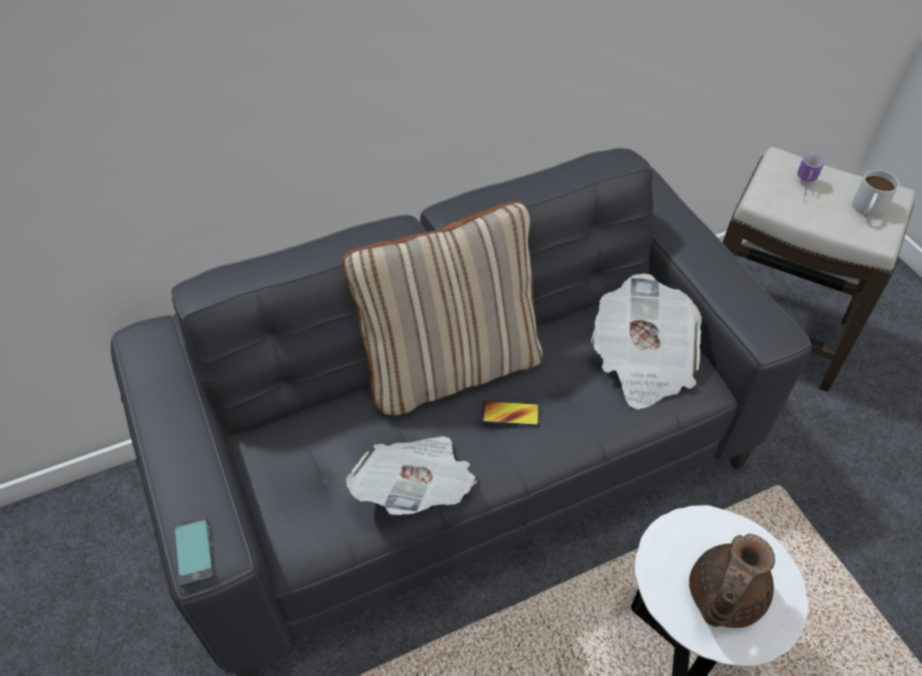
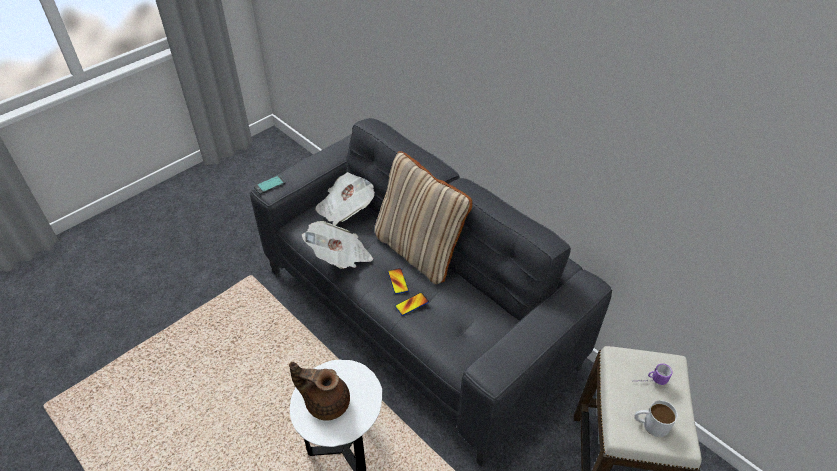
camera: 70 degrees right, 5 degrees down
newspaper [591,274,702,410] -> newspaper moved to [316,172,375,225]
none -> phone [395,293,429,316]

